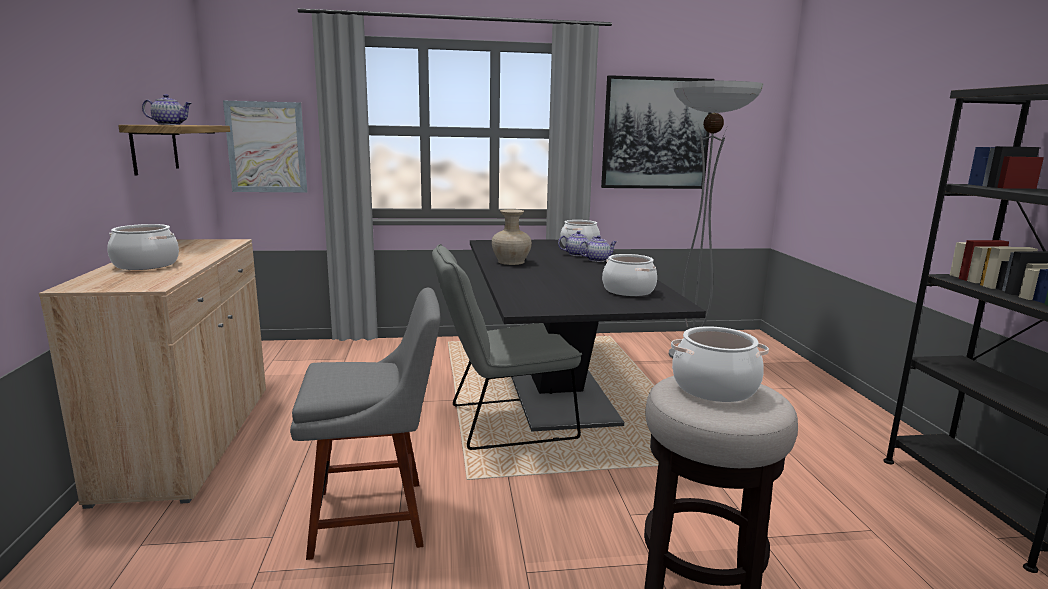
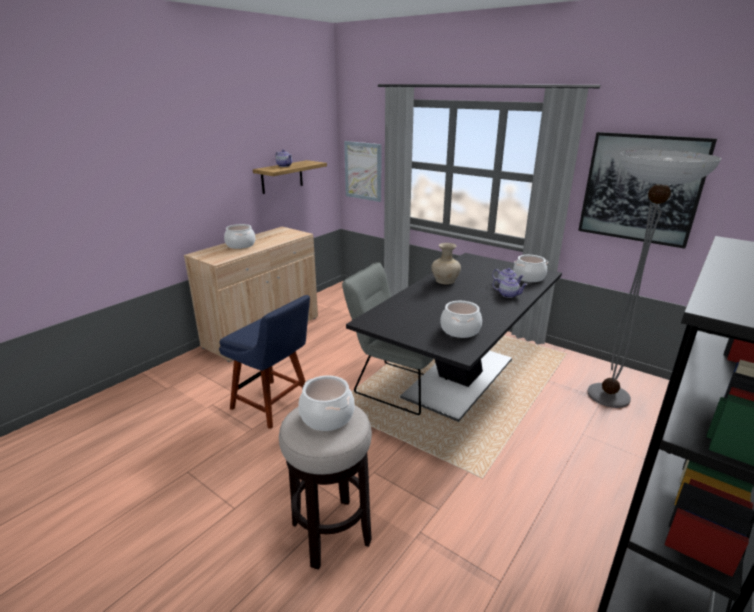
camera: 45 degrees right, 10 degrees up
grey chair [290,288,441,560] -> blue chair [219,295,310,429]

